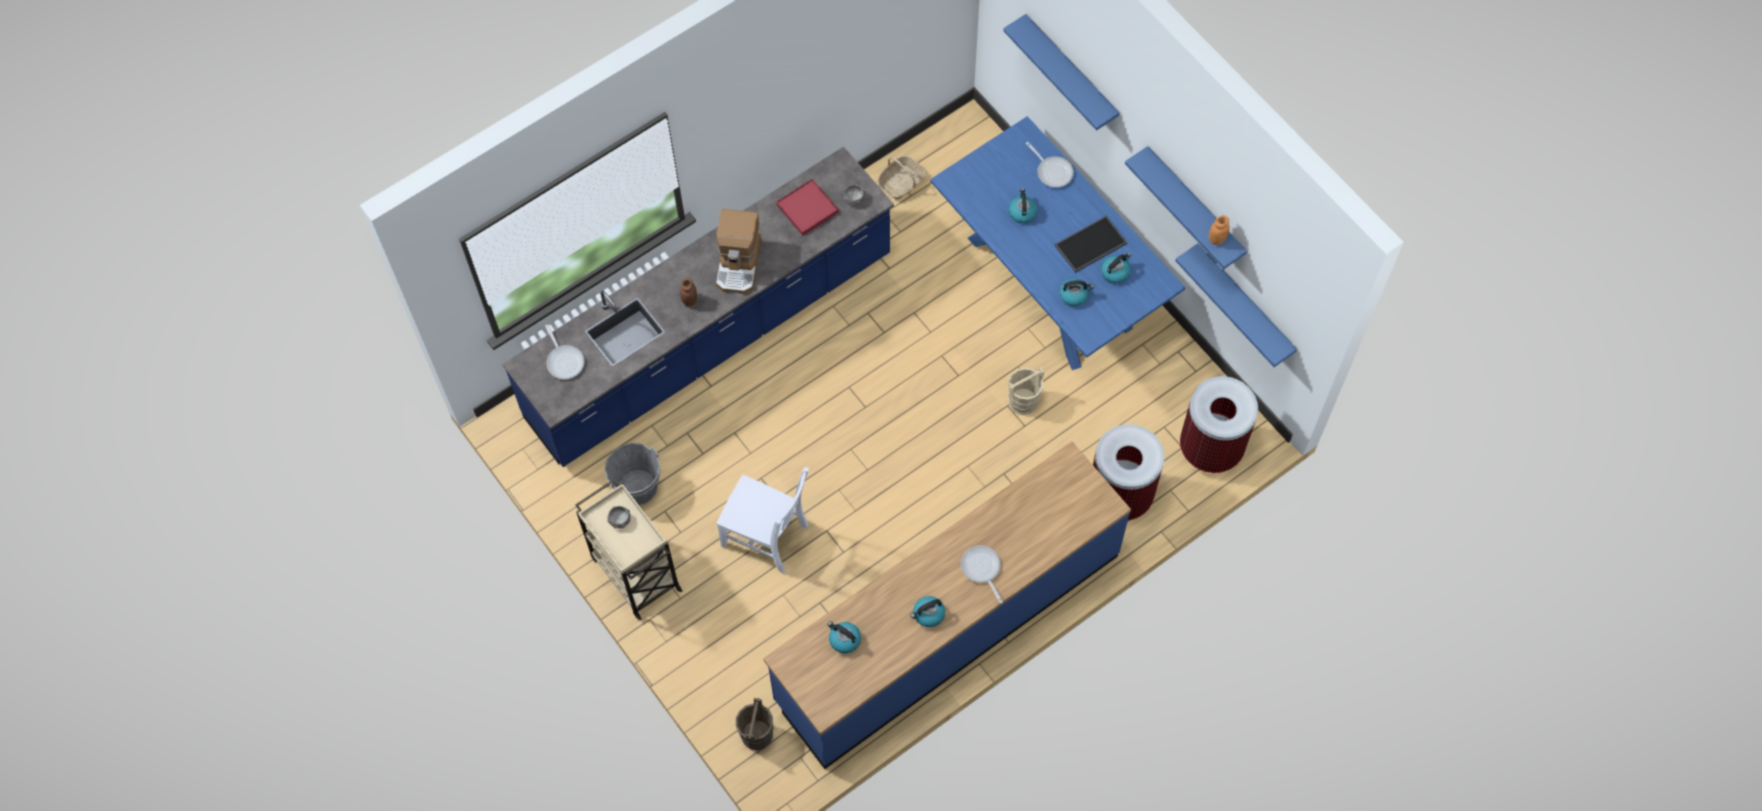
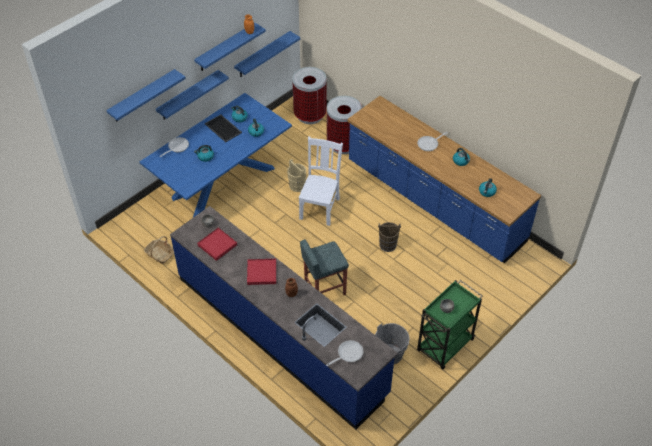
camera: 100 degrees left, 15 degrees down
beige cart [575,479,683,620] -> green cart [417,280,483,369]
coffee machine [716,209,761,294] -> red tray [247,259,276,285]
white chair [716,467,809,573] -> white chair moved to [299,136,343,226]
brown bucket [736,698,773,750] -> brown bucket moved to [378,222,401,252]
none -> blue shelf [156,70,229,120]
none -> grey stool [300,239,349,295]

